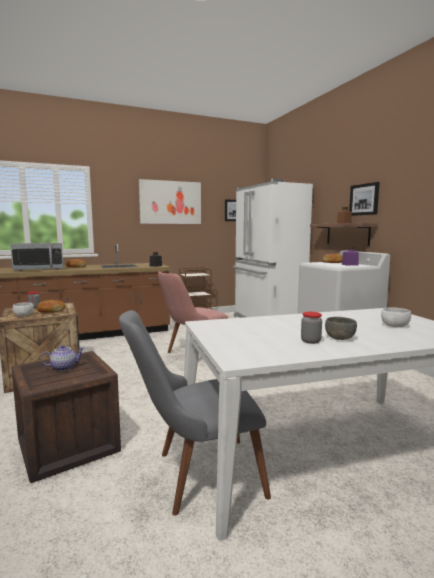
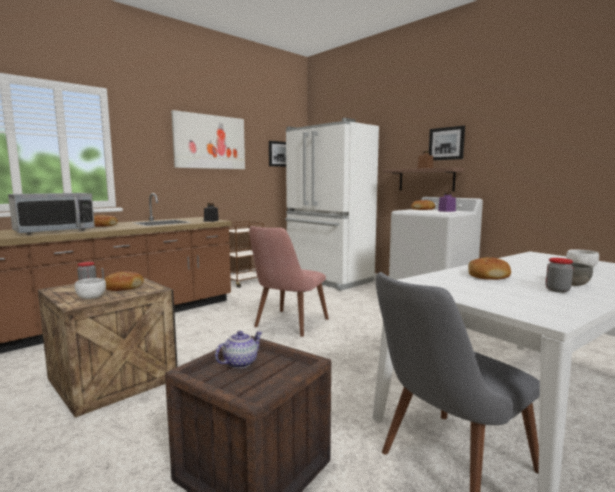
camera: 20 degrees left, 0 degrees up
none -> bread [468,257,511,280]

